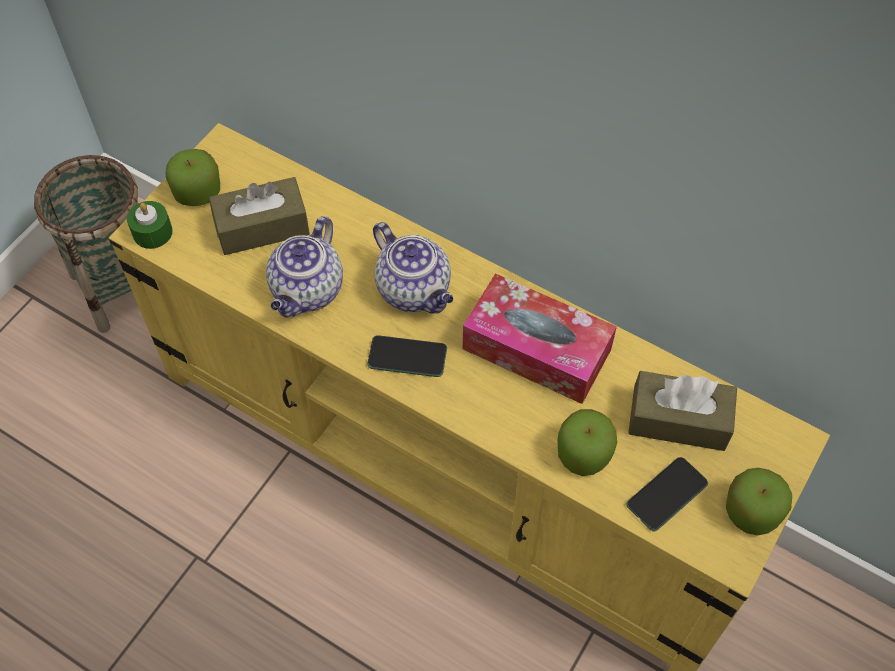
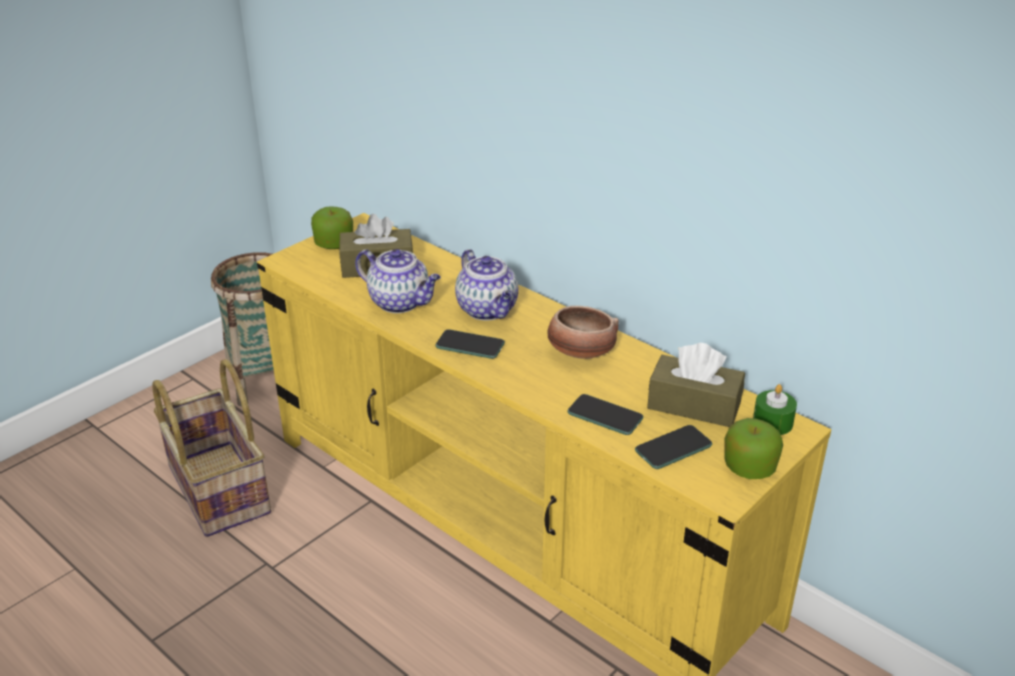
camera: 10 degrees right, 25 degrees down
green candle [127,201,173,249] -> green candle moved to [753,384,797,435]
teapot [266,216,343,318] -> teapot turned 90 degrees counterclockwise [355,249,441,313]
tissue box [463,273,617,404] -> bowl [547,306,619,359]
apple [557,409,617,476] -> phone [567,394,643,435]
none -> basket [153,359,271,537]

